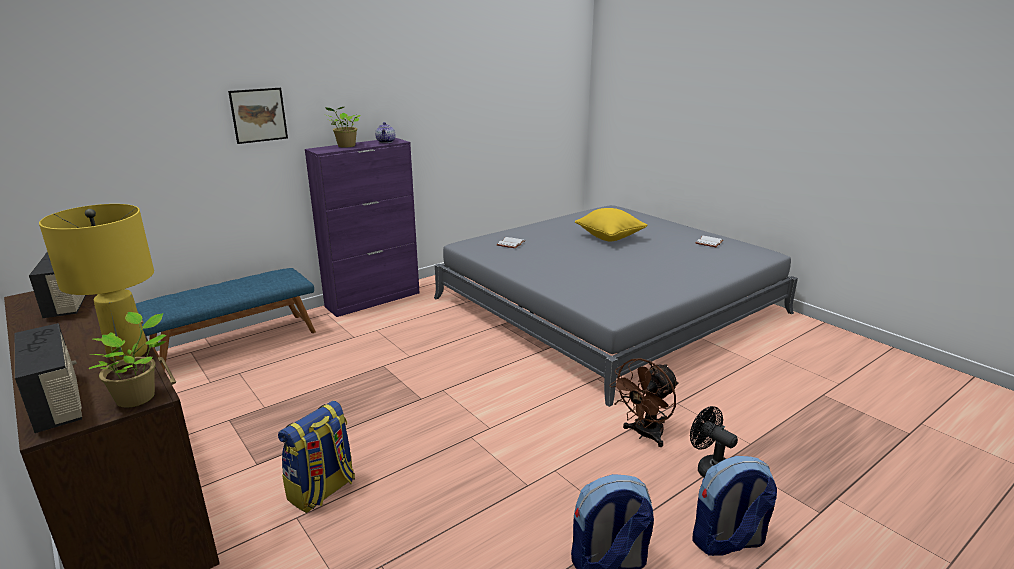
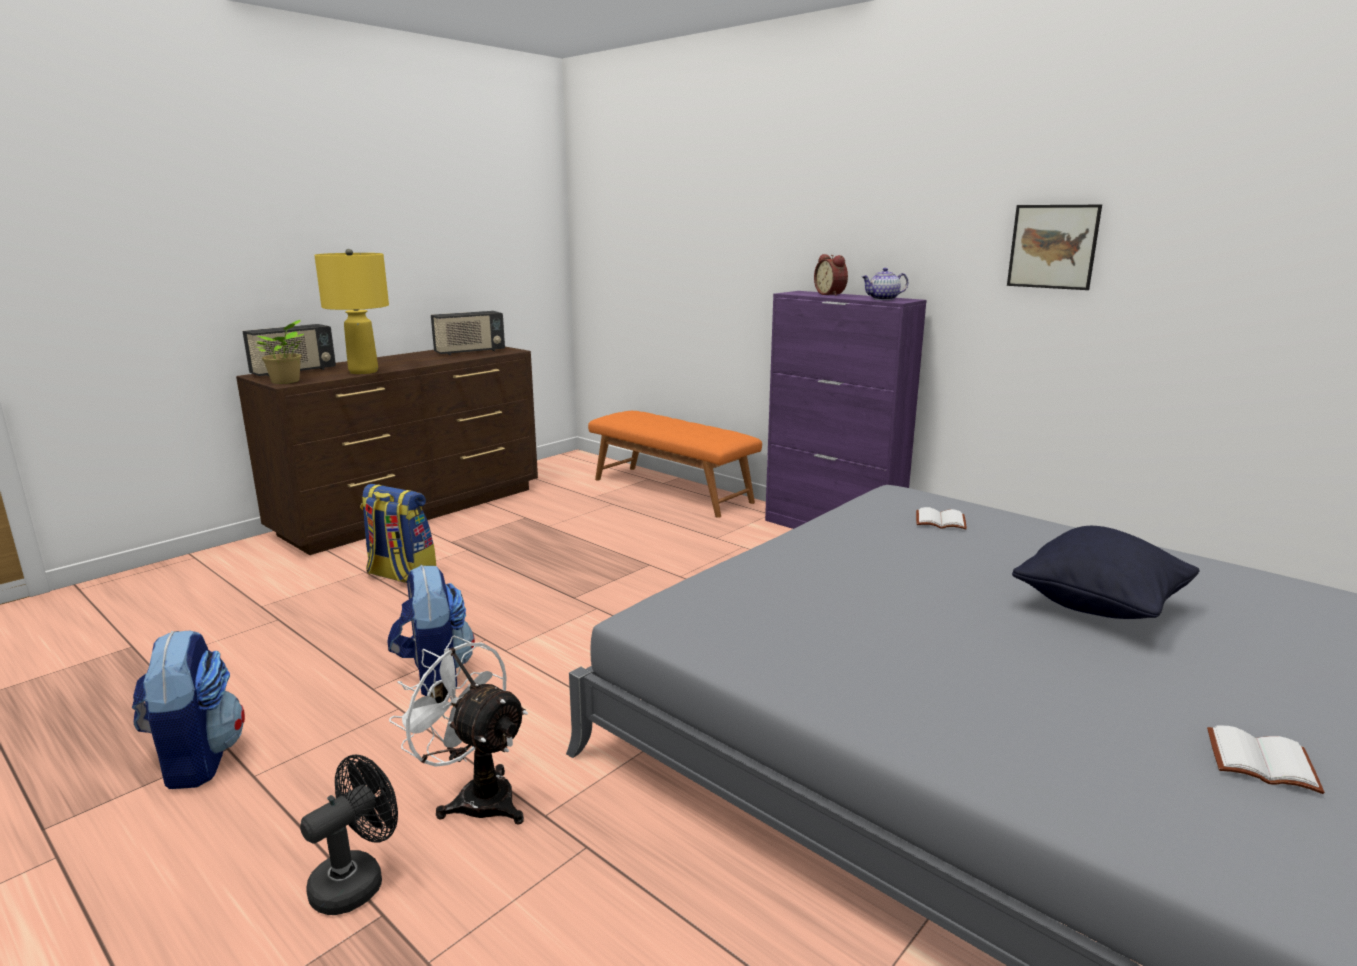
camera: 80 degrees right, 5 degrees down
blue bench [136,268,316,371] -> orange bench [588,411,762,518]
picture [228,88,288,144] -> picture moved to [1007,205,1102,290]
potted plant [323,107,361,148] -> alarm clock [814,254,848,296]
yellow pillow [575,208,647,241] -> black pillow [1012,526,1200,619]
brown fan [609,358,679,447] -> white fan [389,636,528,824]
backpack [692,456,777,556] -> backpack moved to [388,565,475,696]

